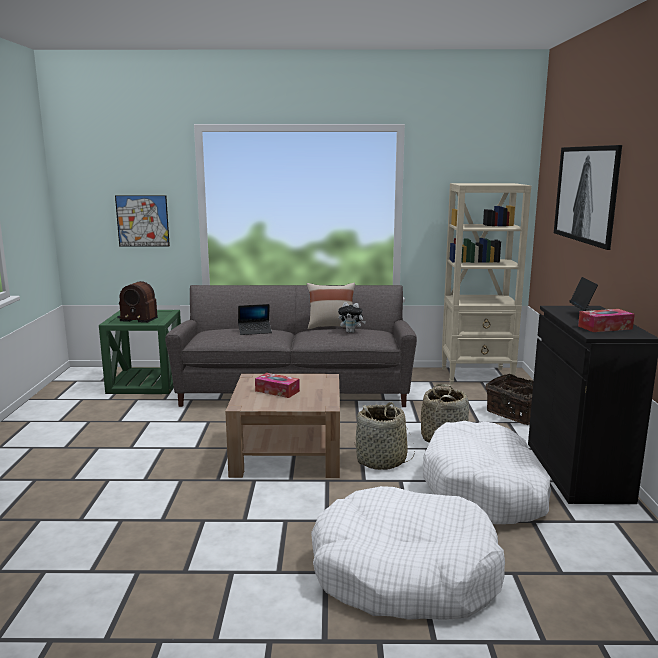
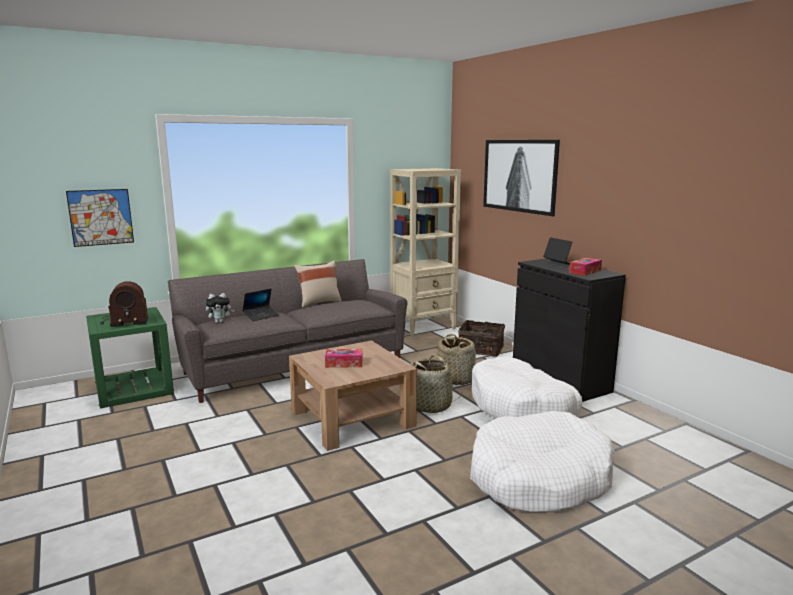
camera: 30 degrees left, 0 degrees up
plush toy [338,302,366,333] -> plush toy moved to [205,293,235,323]

